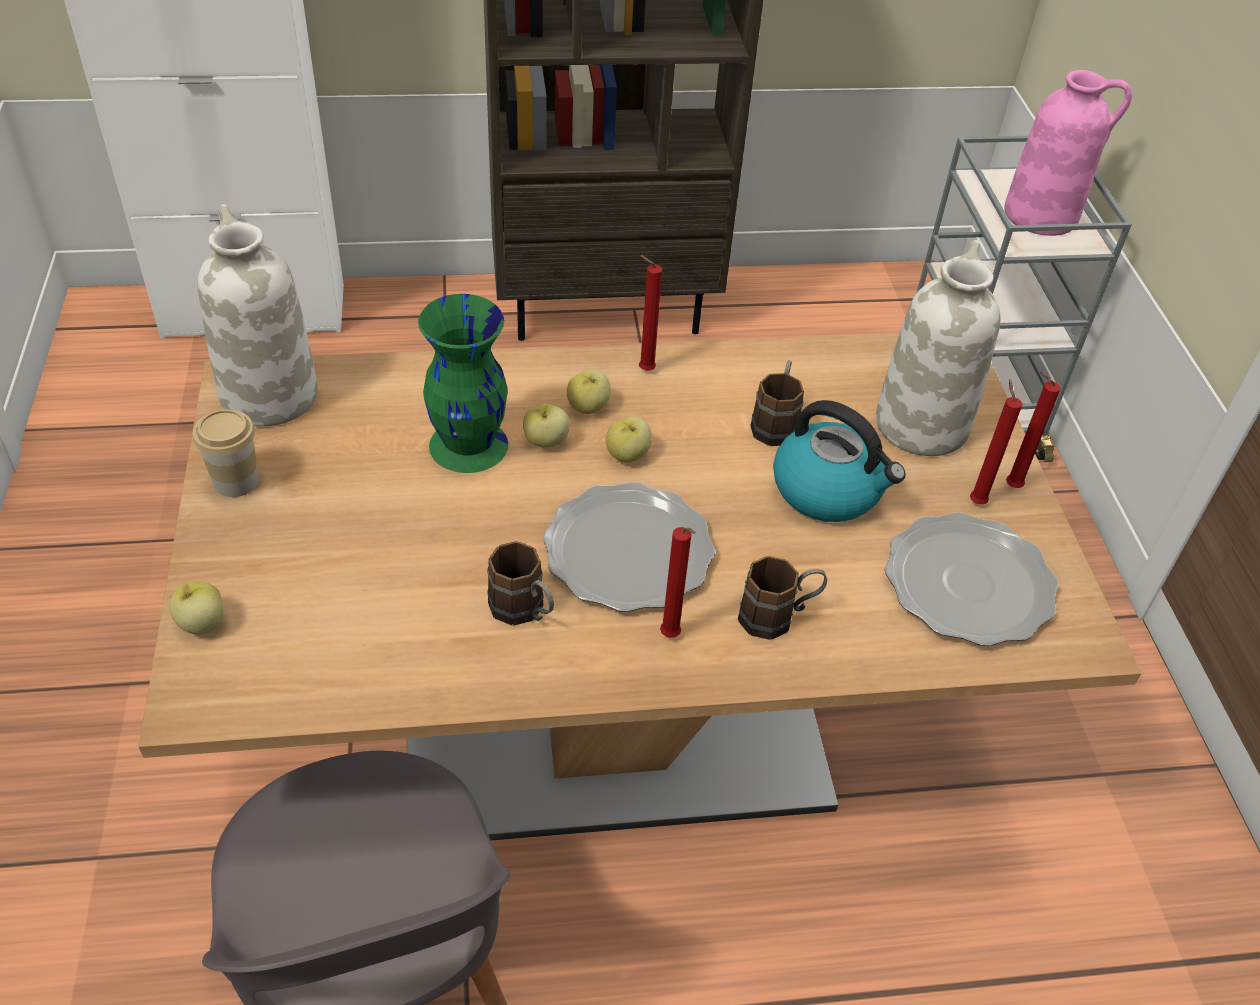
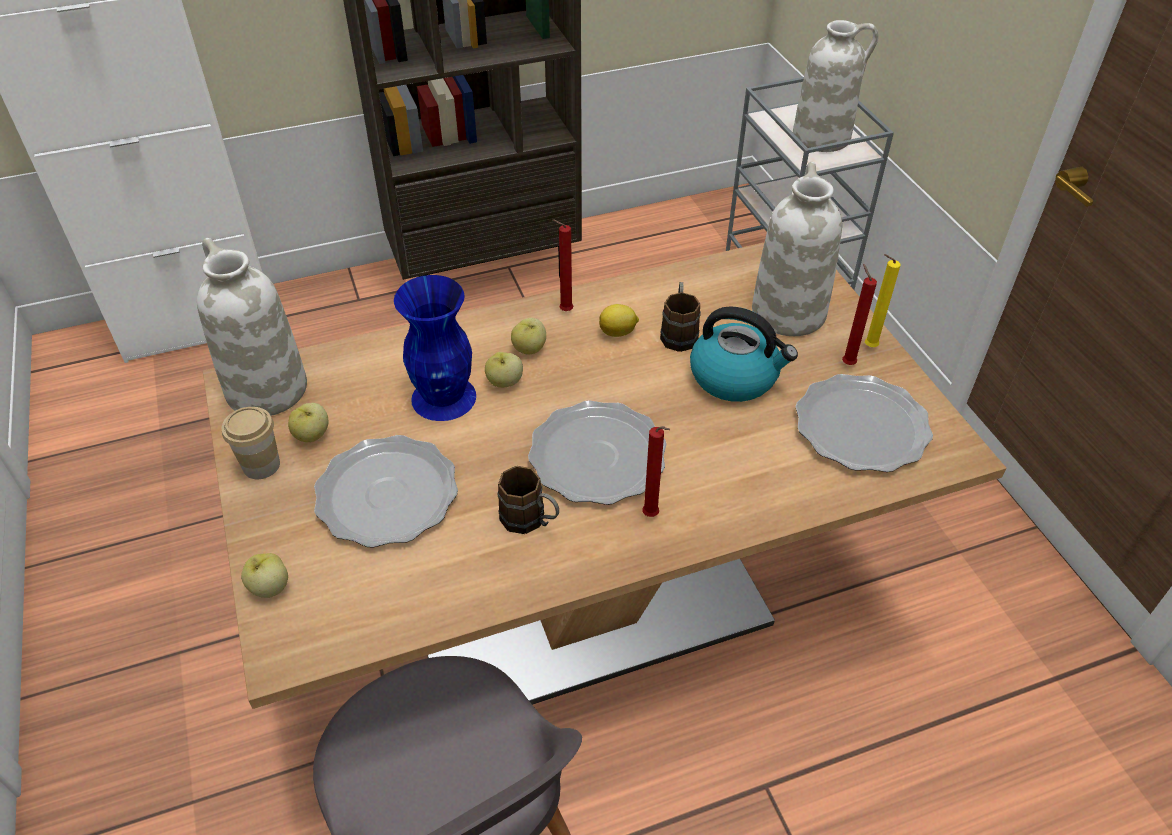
camera: 10 degrees left, 0 degrees up
green vase [418,294,508,473] -> blue vase [394,275,476,421]
apple [606,417,652,462] -> apple moved to [288,403,329,442]
brown mug [738,556,827,640] -> none
pink vase [1004,70,1132,236] -> white vase [793,20,878,152]
red candle [1006,372,1061,488] -> yellow candle [865,254,900,347]
none -> plate [314,435,458,548]
none -> lemon [599,304,639,337]

